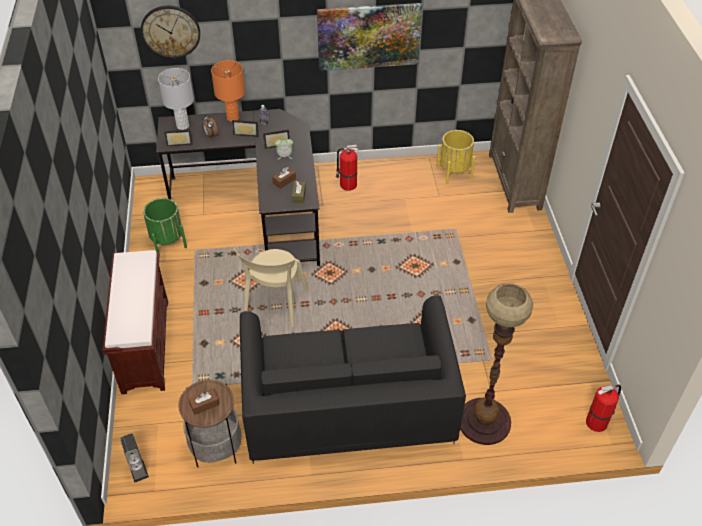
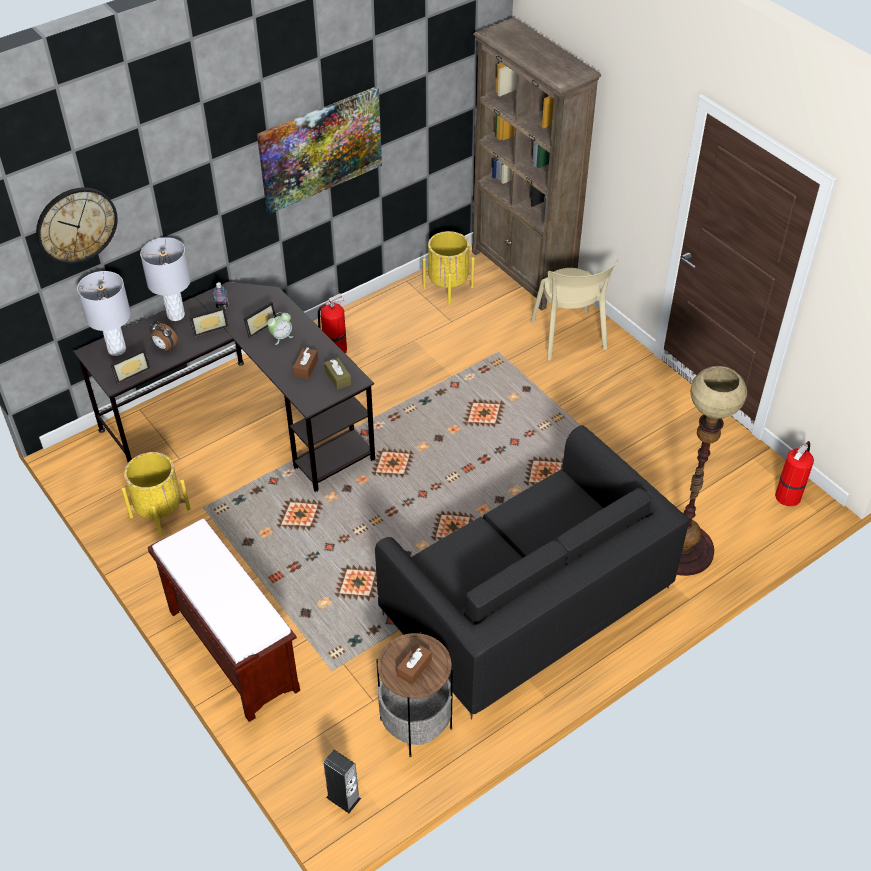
camera: 30 degrees left, 0 degrees up
green planter [143,198,187,257] -> yellow planter [121,452,191,537]
orange table lamp [211,60,245,122] -> grey table lamp [140,237,191,321]
beige chair [234,247,308,327] -> beige chair moved to [530,259,619,360]

